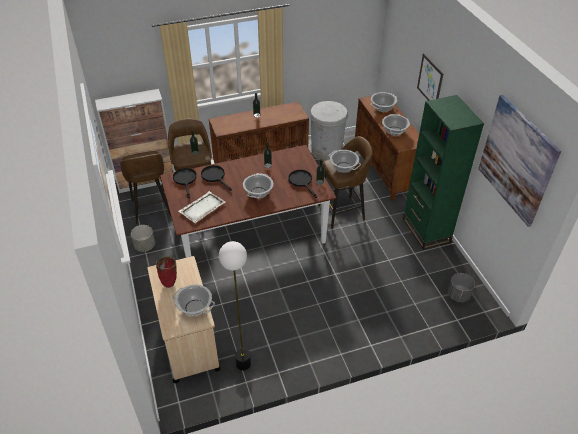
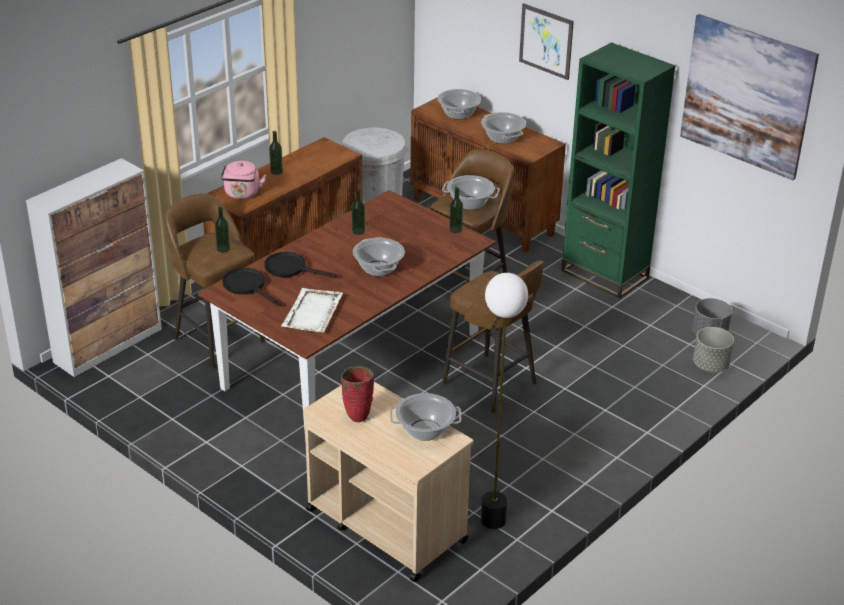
camera: 30 degrees left, 10 degrees down
brown stool [120,151,171,224] -> brown stool moved to [442,260,543,413]
grey planter [131,225,155,252] -> grey planter moved to [693,327,734,372]
black frying pan [288,170,317,198] -> none
none -> pink kettle [221,161,266,199]

